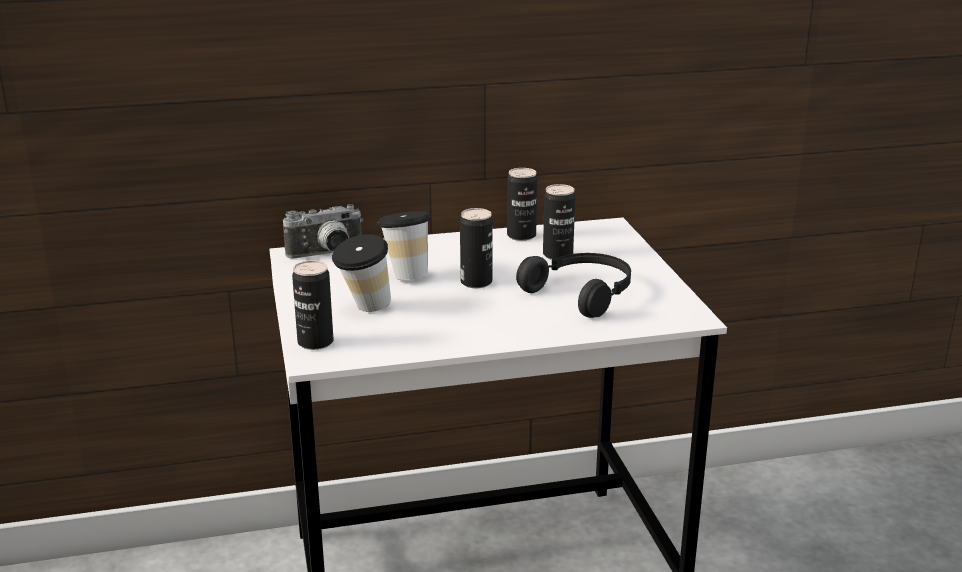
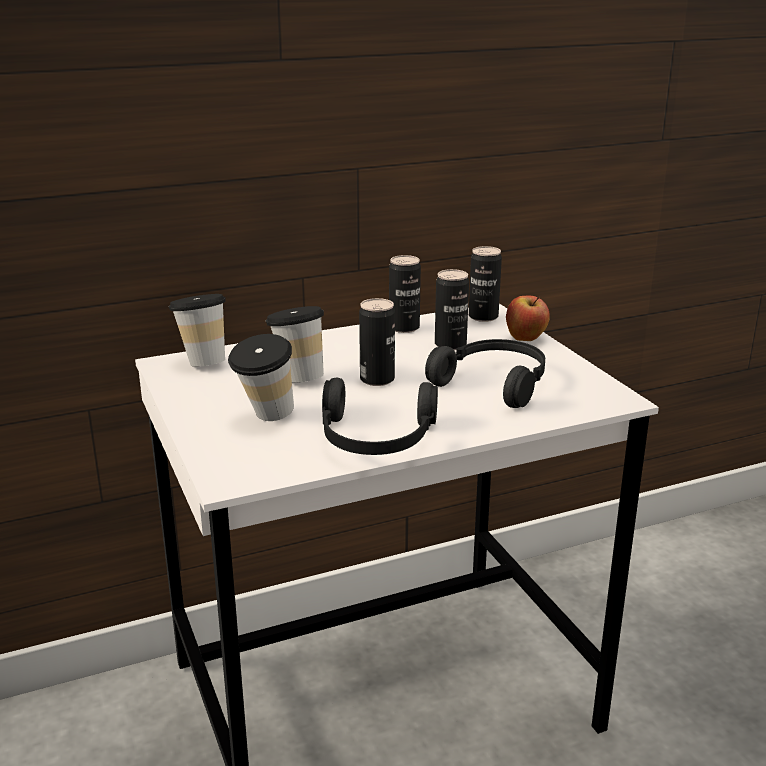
camera: 10 degrees left, 0 degrees up
camera [283,204,364,258] -> cup [168,294,225,367]
can [292,260,333,350] -> can moved to [469,246,502,322]
none -> black headphones [322,378,438,455]
none -> apple [506,296,550,341]

